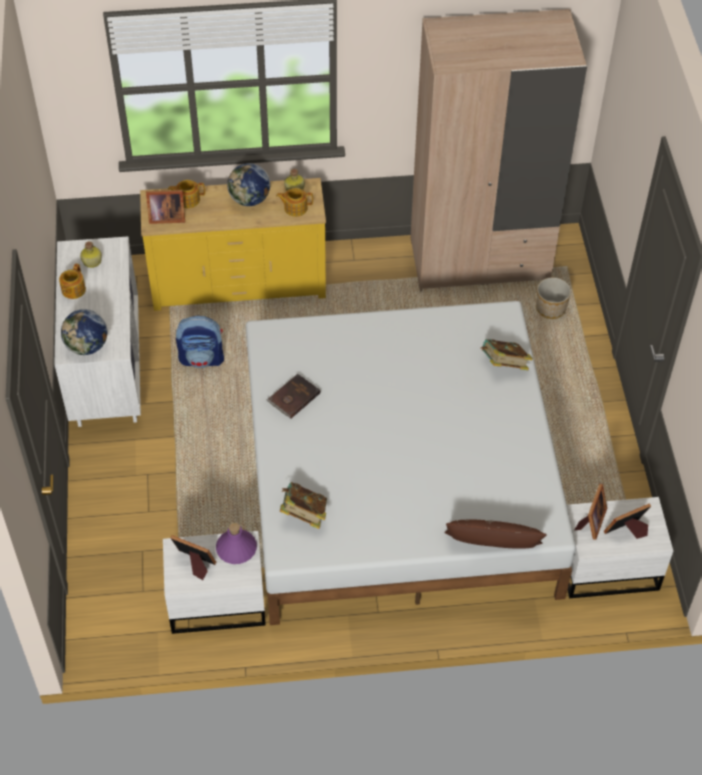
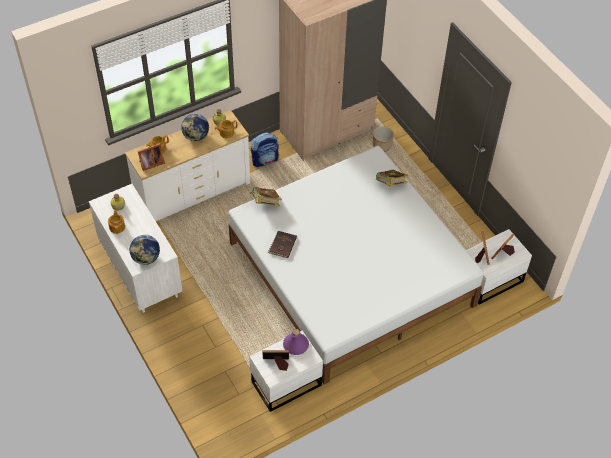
camera: 25 degrees left, 0 degrees up
yellow dresser [140,178,326,311] -> white dresser [125,110,250,221]
backpack [176,316,224,368] -> backpack moved to [251,132,279,167]
book [280,482,327,529] -> book moved to [250,187,282,207]
brown pillow [444,519,547,549] -> none

